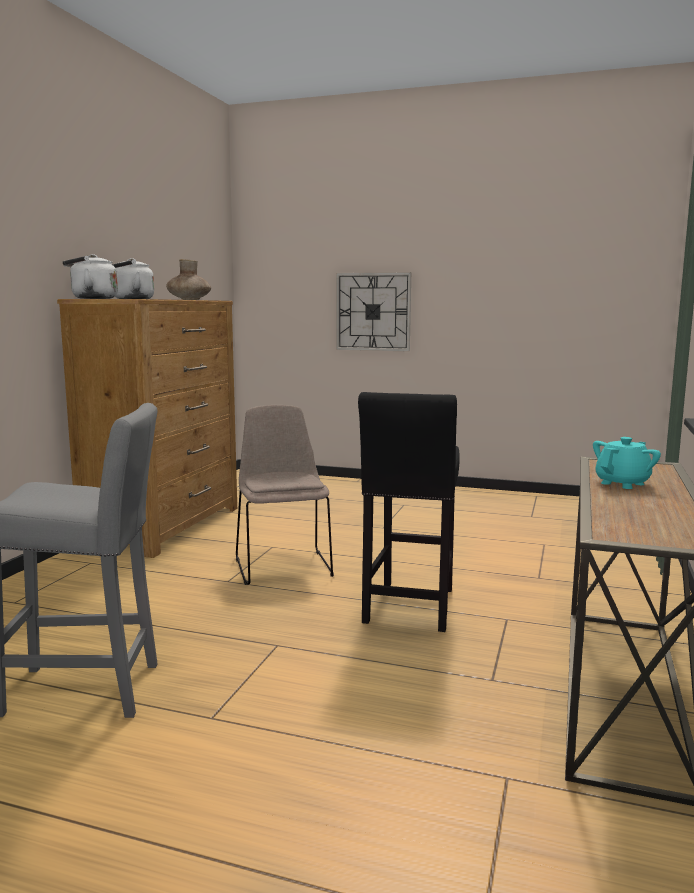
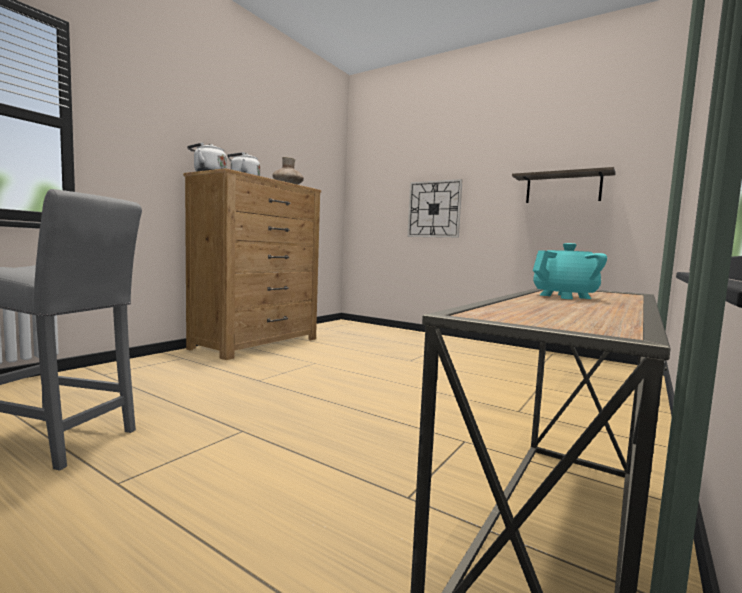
camera: 15 degrees right, 5 degrees down
beige chair [236,405,334,585] -> none
black stool [358,392,460,632] -> none
none -> shelf [512,167,616,203]

